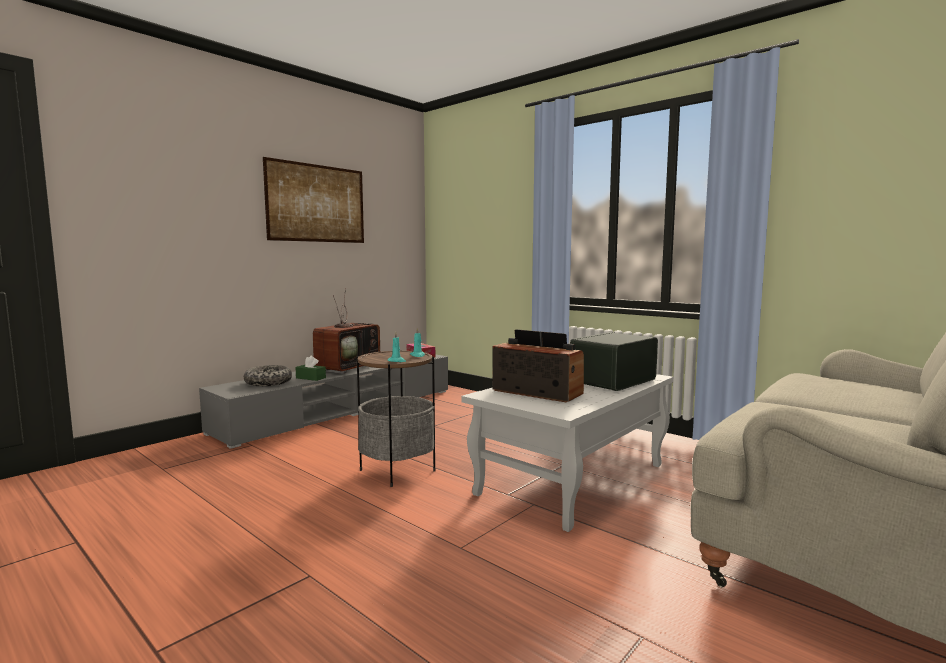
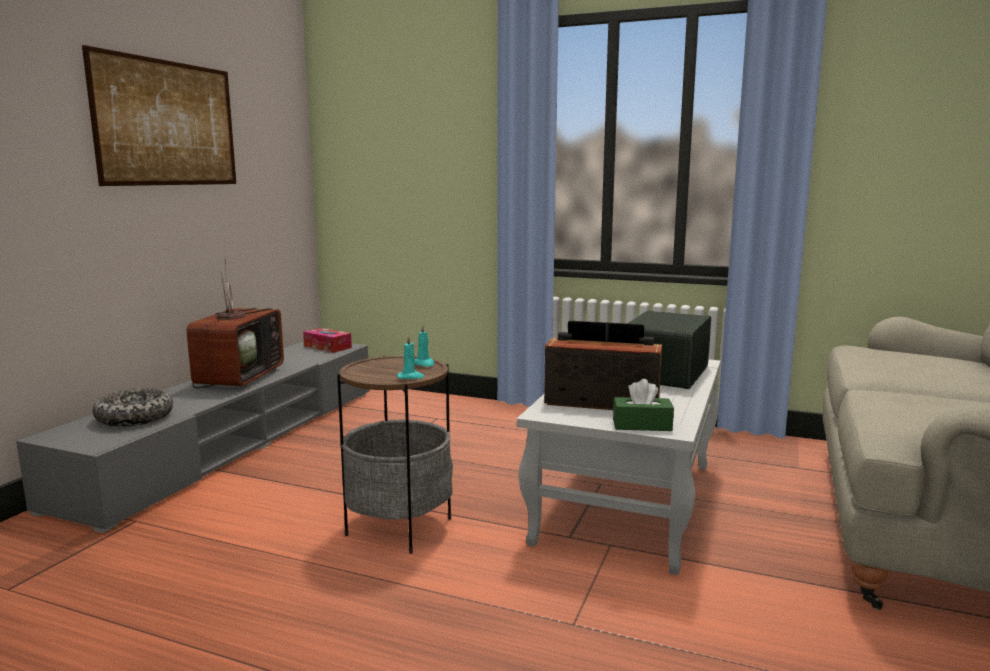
camera: 20 degrees left, 5 degrees up
green tissue box [295,356,326,381] -> green tissue box moved to [613,379,674,431]

